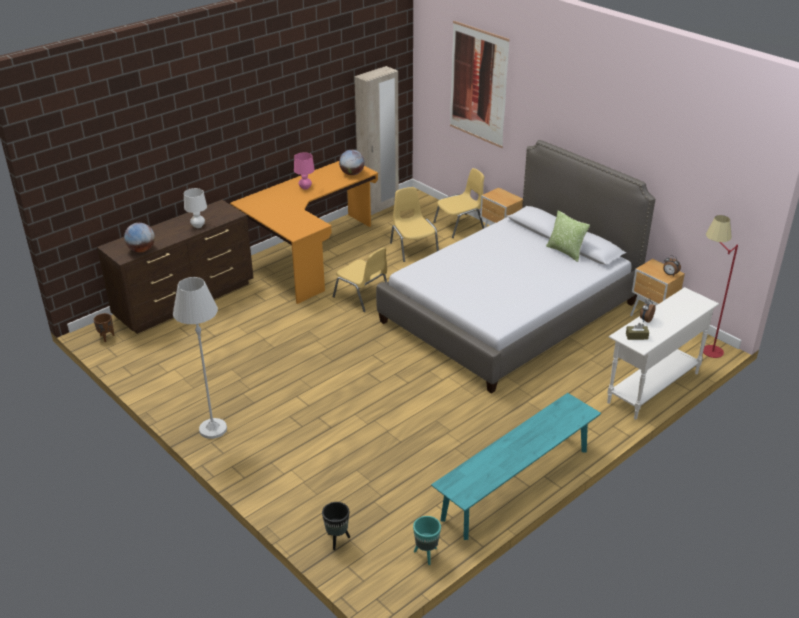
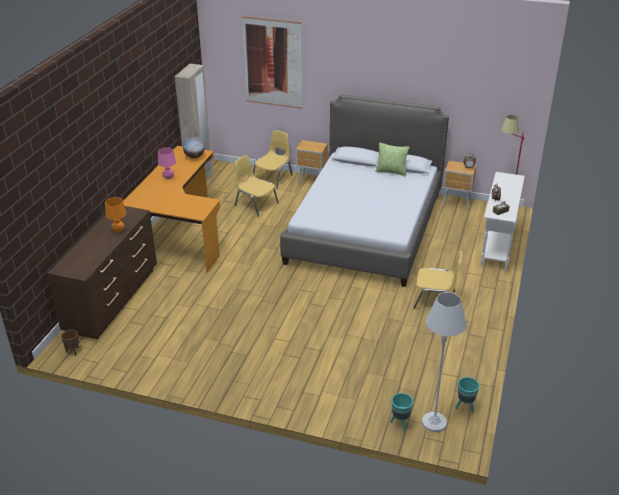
camera: 30 degrees left, 0 degrees up
globe [124,223,155,252] -> none
white floor lamp [173,277,227,439] -> white floor lamp moved to [422,292,467,432]
white table lamp [184,188,207,228] -> orange table lamp [105,197,126,232]
black planter [322,502,350,550] -> turquoise planter [390,393,413,431]
yellow chair [333,247,387,312] -> yellow chair moved to [413,251,462,309]
turquoise bench [431,393,601,540] -> none

